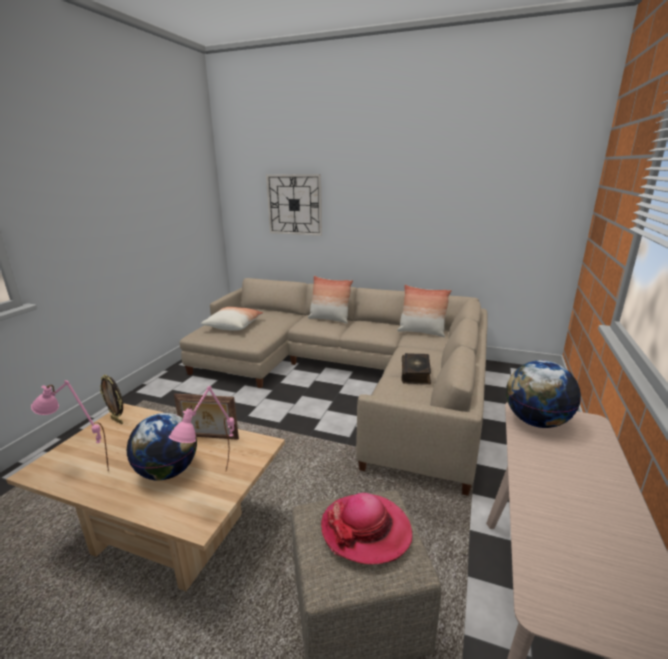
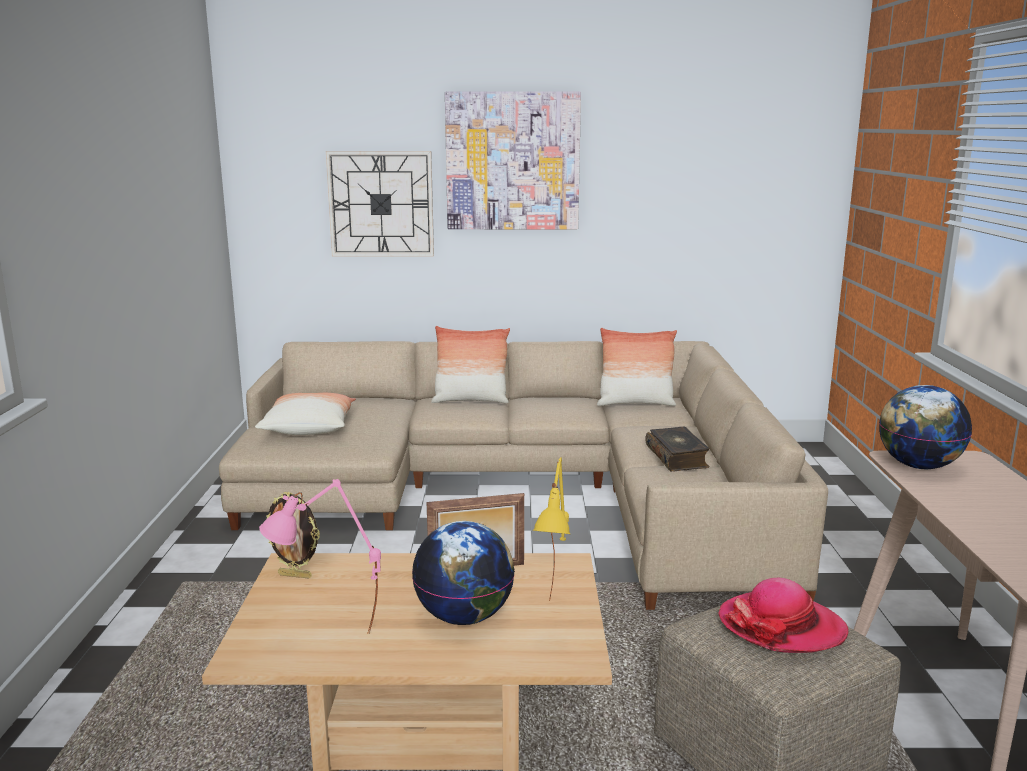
camera: 20 degrees left, 5 degrees down
pink table lamp [169,386,234,471] -> yellow table lamp [533,457,570,601]
none -> picture [445,91,581,229]

